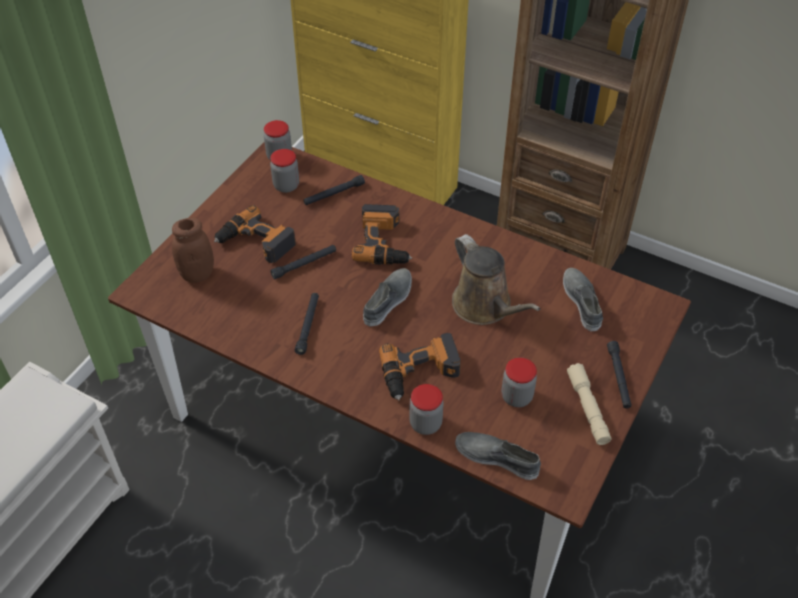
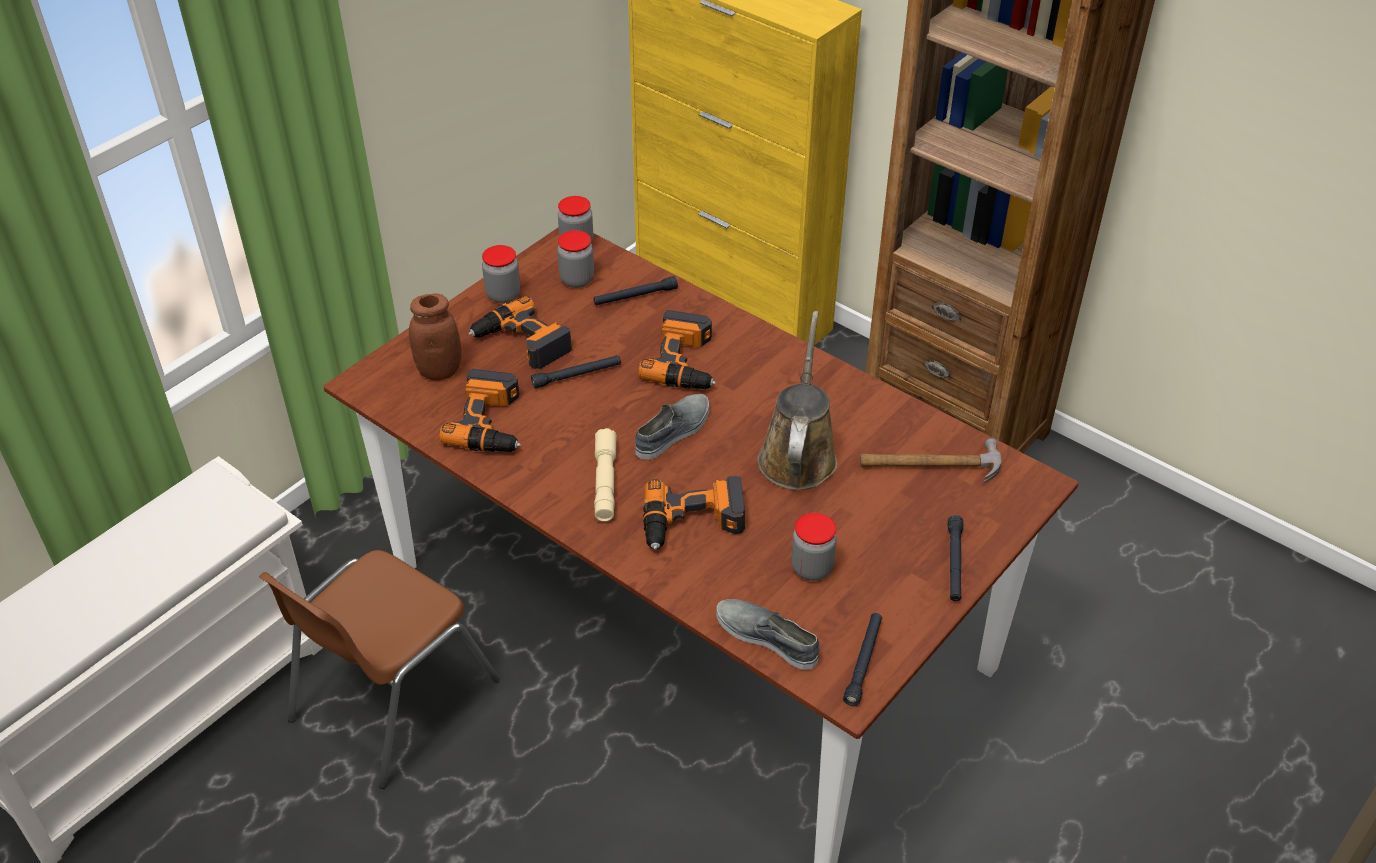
camera: 10 degrees right, 5 degrees down
black flashlight [295,293,319,355] -> black flashlight moved to [843,613,882,706]
jar [409,384,444,435] -> jar moved to [482,245,520,303]
brown watering can [452,234,540,325] -> brown watering can turned 150 degrees counterclockwise [757,311,838,490]
grey shoe [563,268,603,331] -> hammer [860,438,1002,483]
beige flashlight [567,363,612,445] -> beige flashlight moved to [594,428,617,522]
none -> brown chair [259,550,500,789]
none -> power drill [439,369,521,452]

